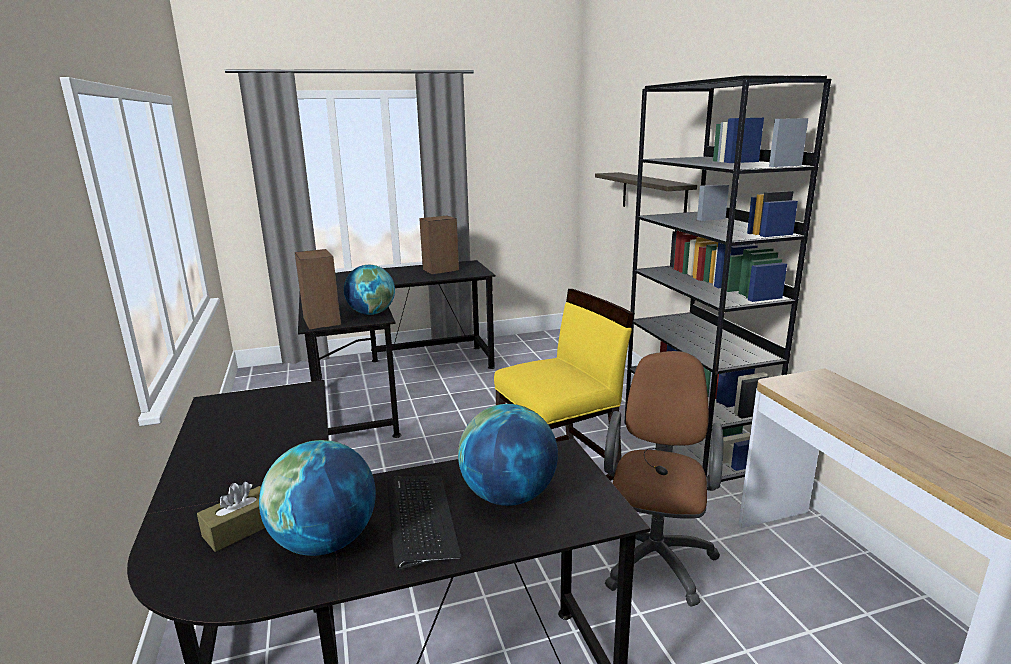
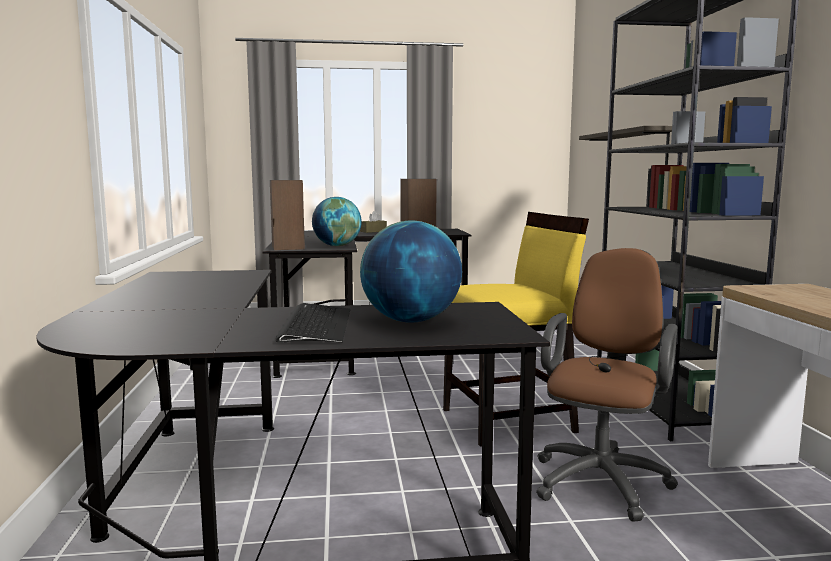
camera: 10 degrees right, 10 degrees down
brown tissue box [197,482,265,552] -> brown tissue box moved to [360,211,387,233]
globe [259,440,376,556] -> none

